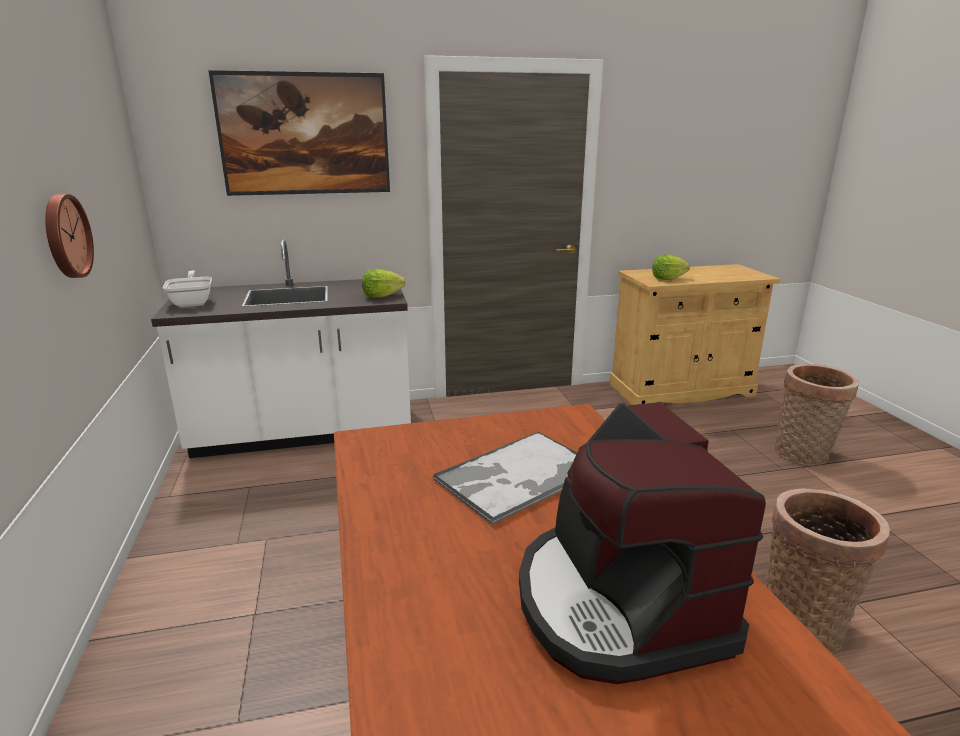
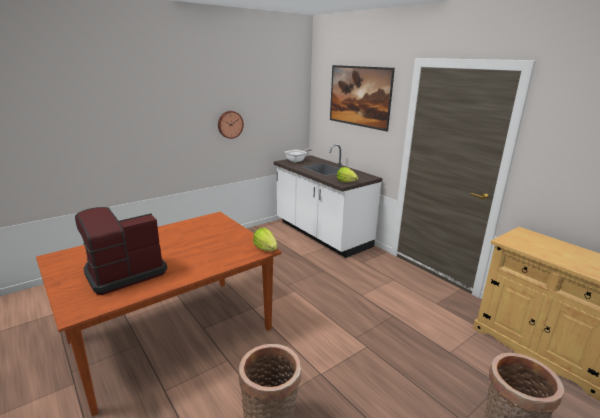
camera: 65 degrees right, 0 degrees up
tray [433,431,577,526] -> none
lettuce [652,255,690,280] -> lettuce moved to [253,228,278,251]

